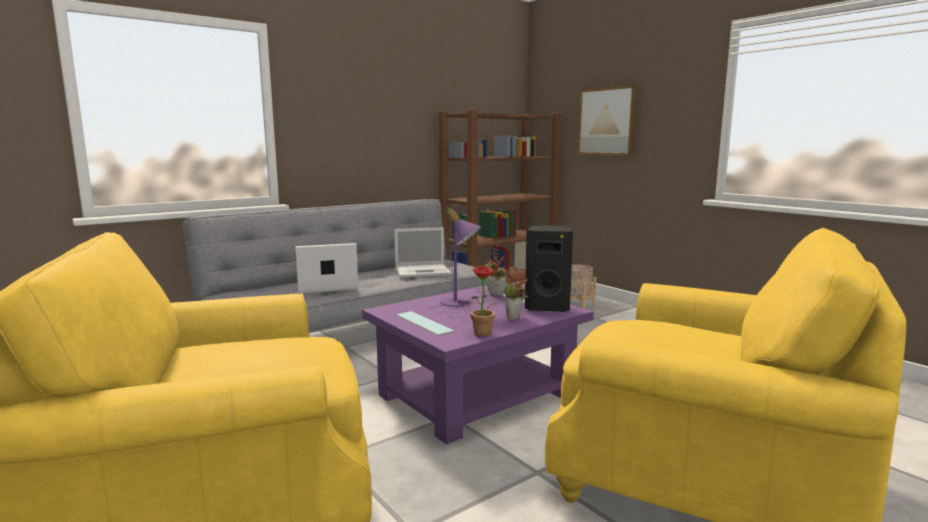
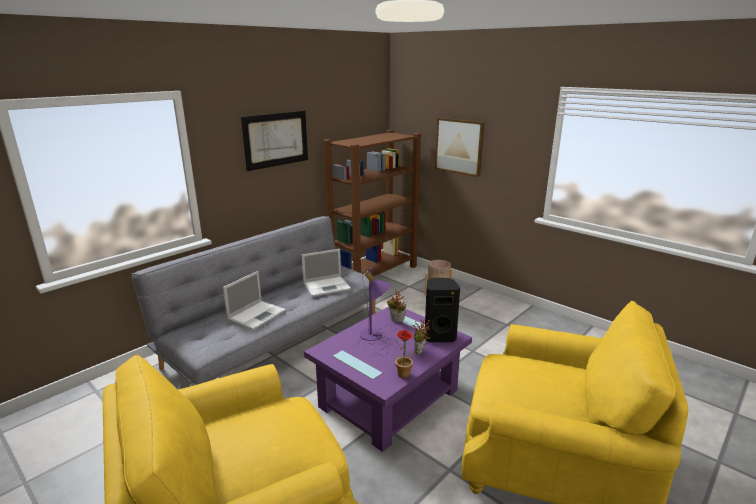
camera: 10 degrees left, 10 degrees up
laptop [295,243,358,293] -> laptop turned 150 degrees clockwise [223,271,286,330]
none -> picture [241,111,308,171]

